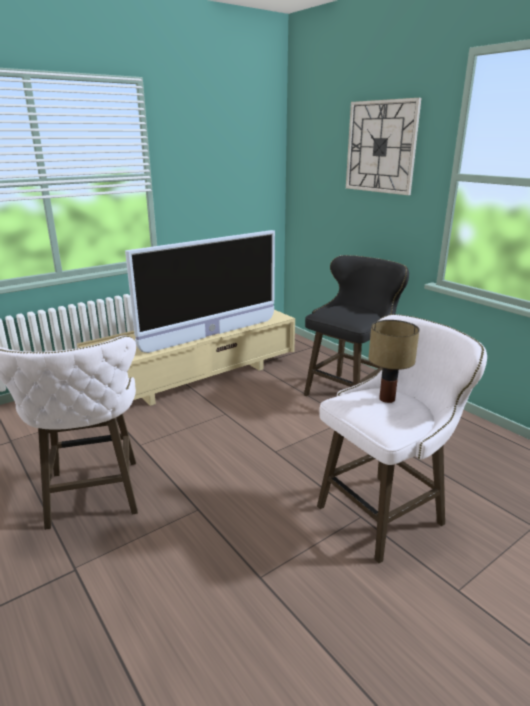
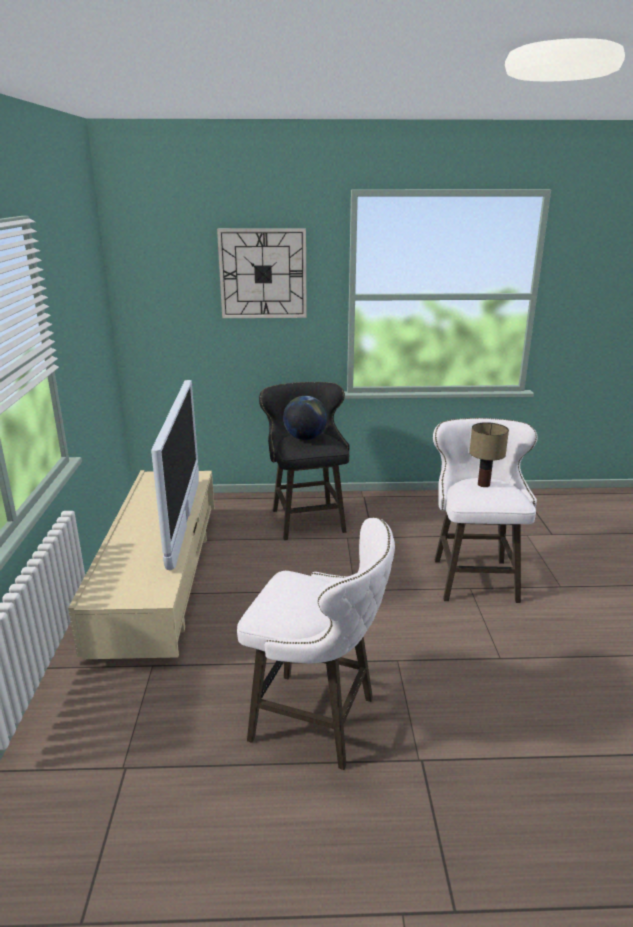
camera: 55 degrees left, 0 degrees up
none -> globe [283,396,328,440]

